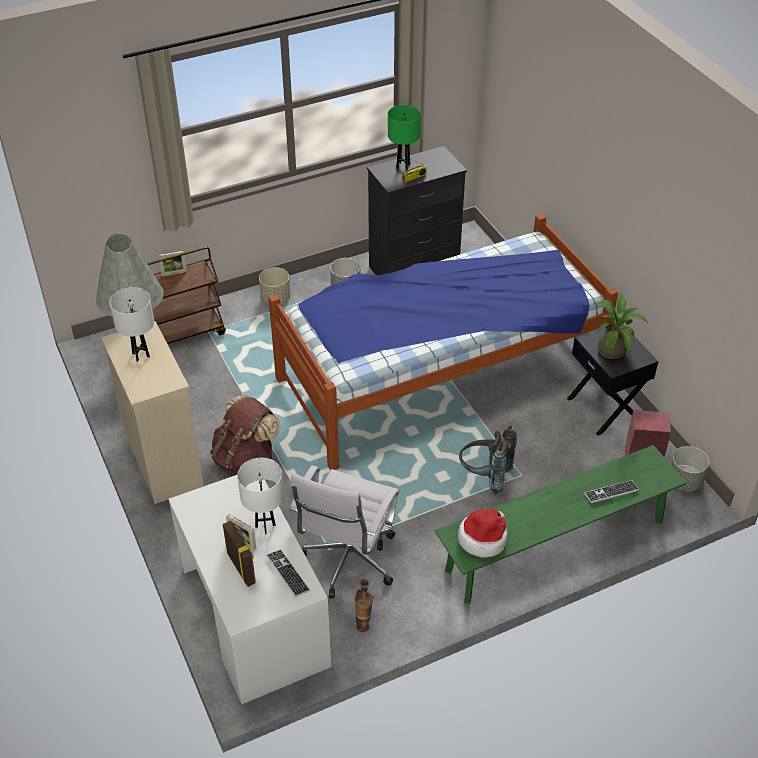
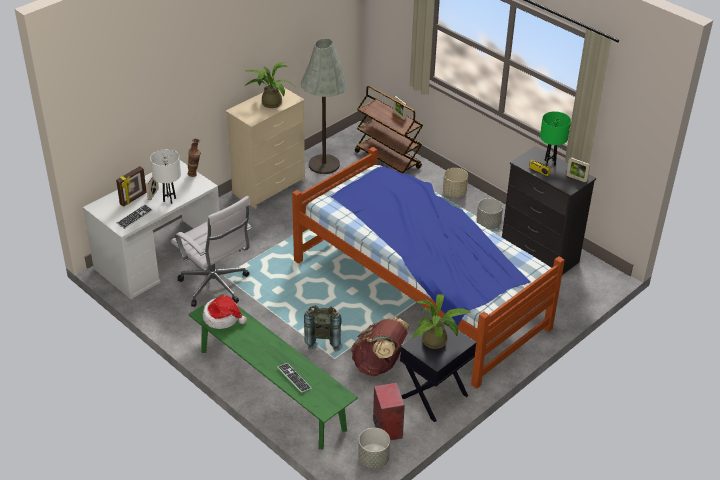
camera: 70 degrees right, 5 degrees down
white table lamp [110,287,154,362] -> potted plant [244,62,294,108]
brown backpack [210,394,281,476] -> brown backpack moved to [351,317,410,376]
white office chair [289,465,399,598] -> white office chair turned 135 degrees counterclockwise [171,196,252,307]
vase [355,579,373,632] -> vase moved to [188,138,201,177]
none -> picture frame [566,157,590,182]

